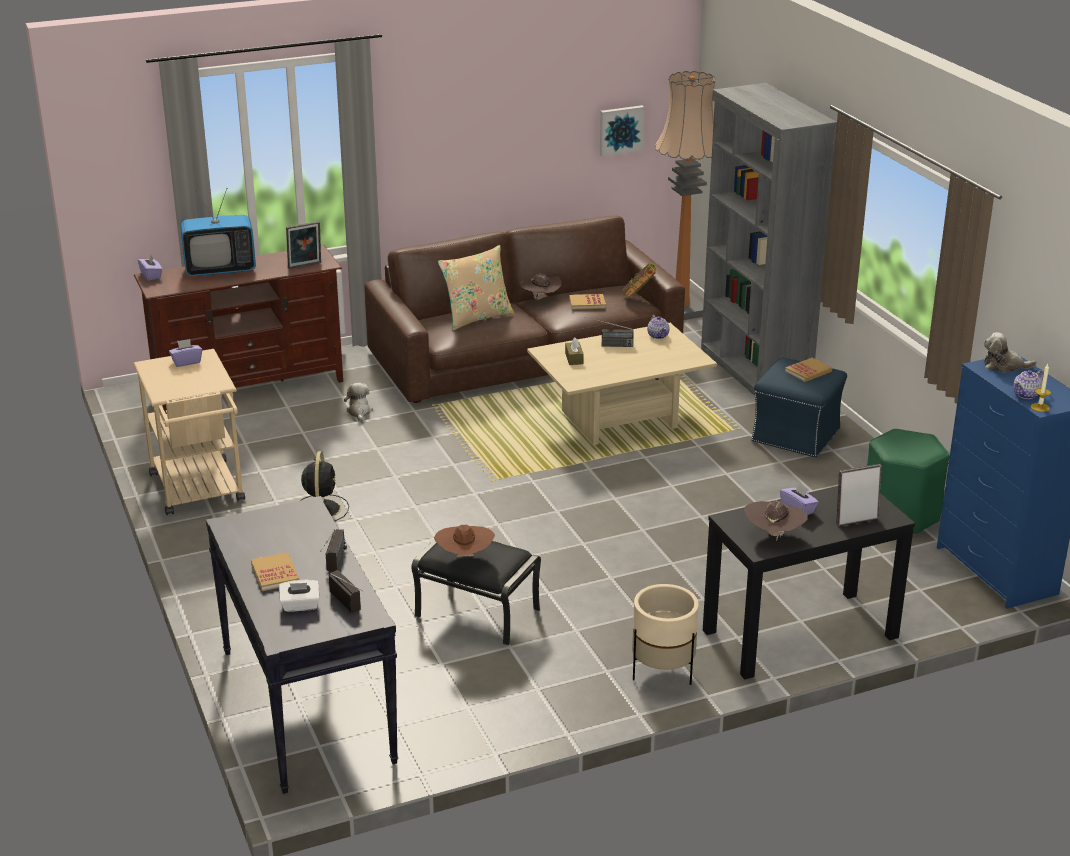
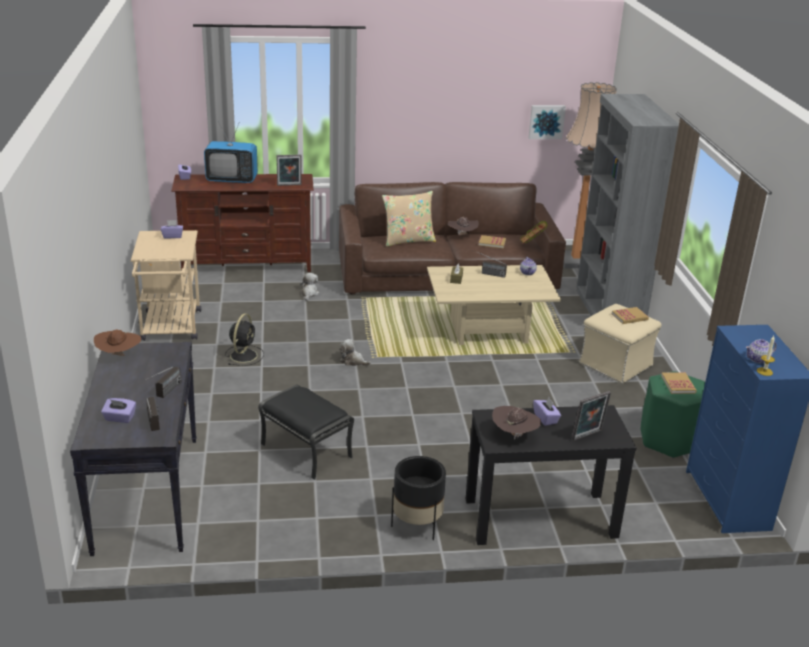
camera: 15 degrees right, 0 degrees up
book [251,552,300,591] -> book moved to [661,372,697,394]
white tissue box [279,580,320,612] -> purple tissue box [101,398,136,423]
brown hat [434,525,495,557] -> brown hat moved to [94,330,141,356]
beige planter [632,584,699,685] -> black planter [391,456,446,540]
blue ottoman [751,358,847,458] -> beige ottoman [579,304,661,384]
picture frame [836,464,882,526] -> picture frame turned 150 degrees clockwise [572,391,611,441]
plush toy [984,332,1037,373] -> plush toy moved to [339,339,371,366]

